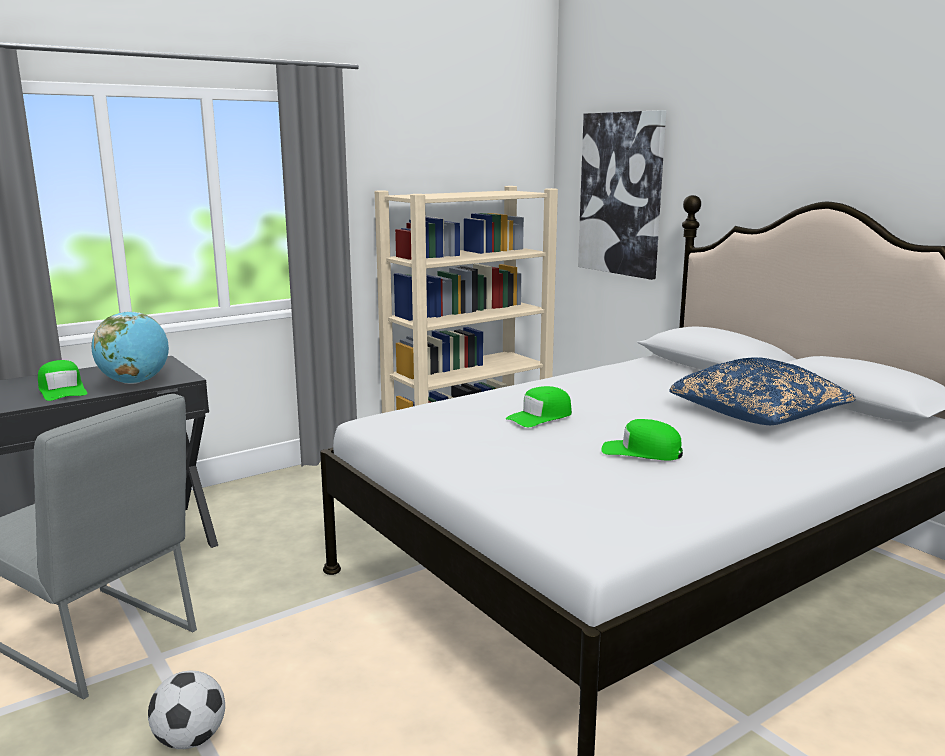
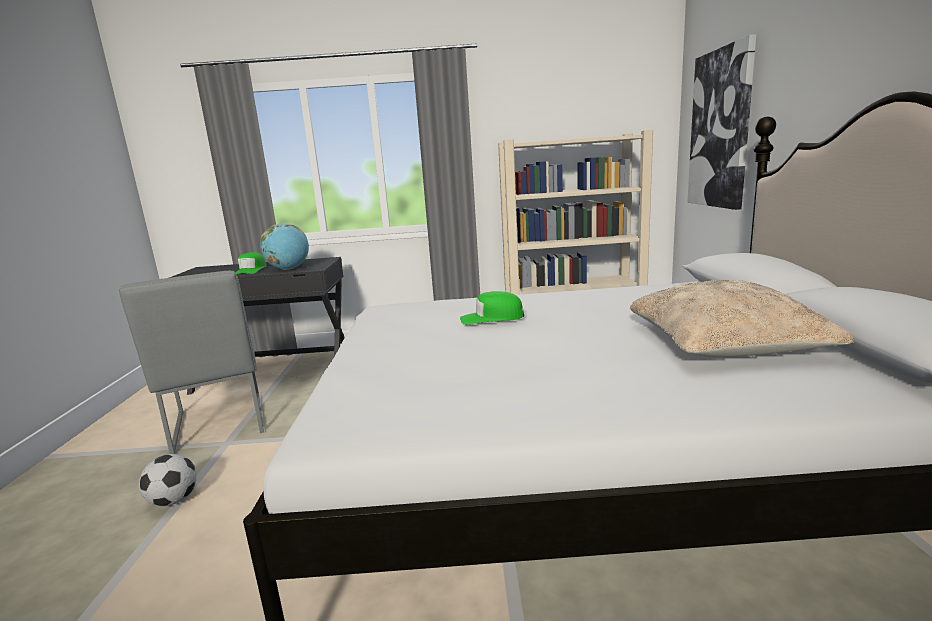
camera: 35 degrees right, 0 degrees up
green cap [601,419,683,460] -> none
blue pillow [669,357,855,425] -> beige pillow [630,280,856,357]

